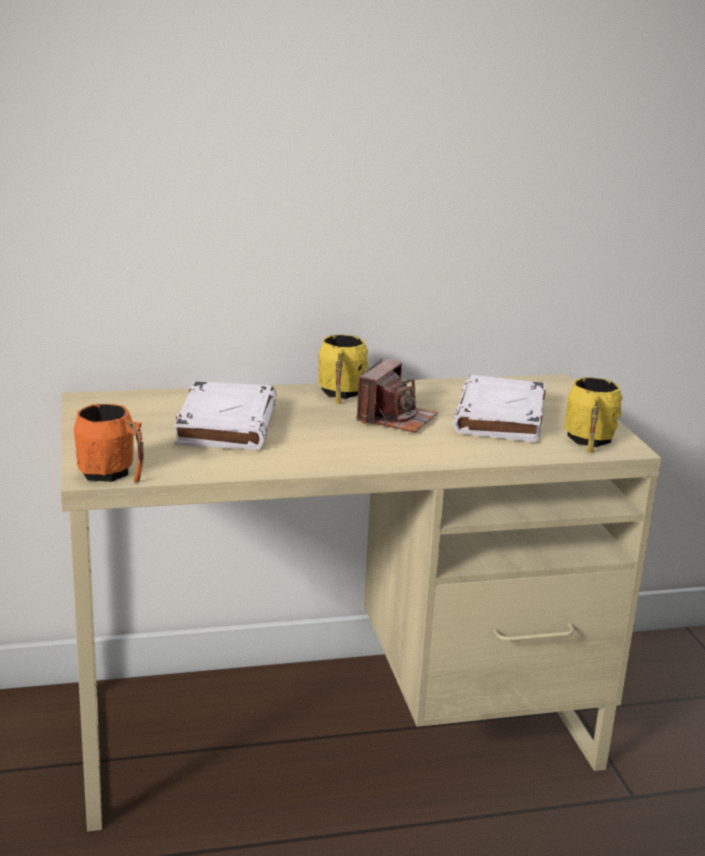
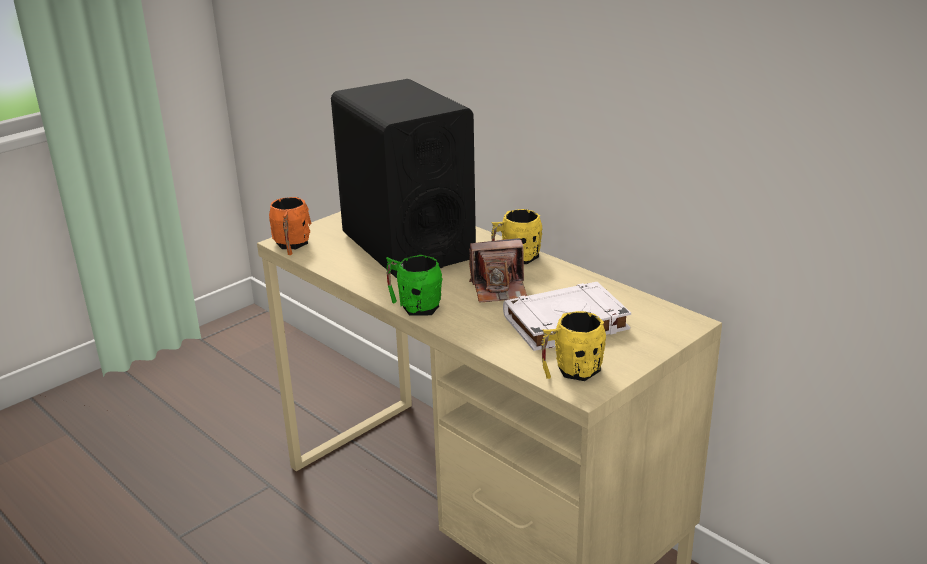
camera: 60 degrees right, 5 degrees up
white book [174,381,276,450] -> black speaker [331,79,476,278]
none -> green mug [386,255,443,316]

